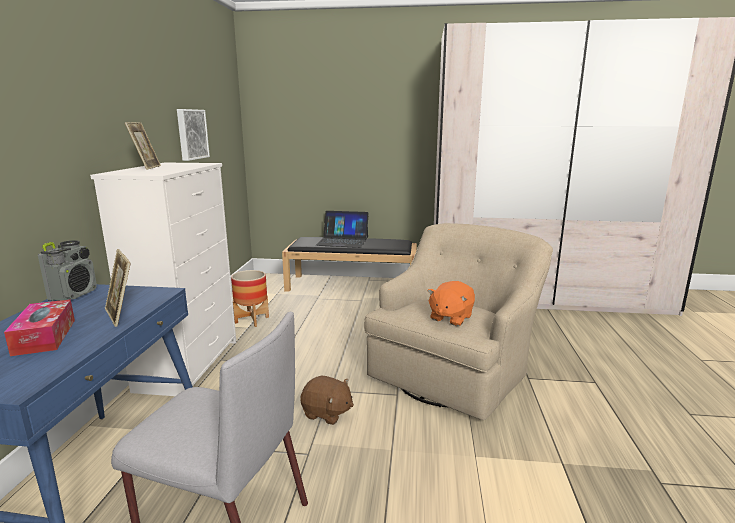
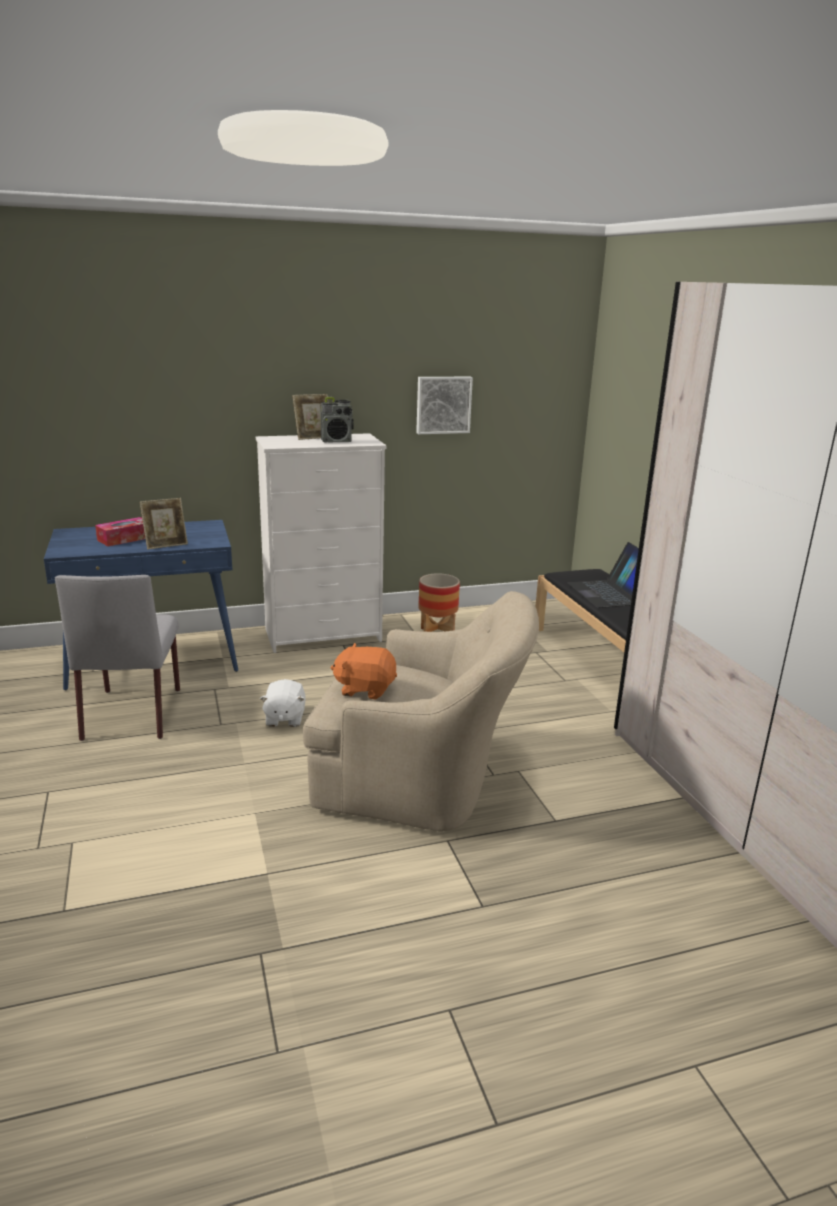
camera: 65 degrees right, 5 degrees up
radio [38,240,97,301] -> radio moved to [320,397,354,443]
picture frame [105,249,131,327] -> picture frame turned 150 degrees counterclockwise [140,498,188,550]
brown plush toy [300,375,354,425] -> white plush toy [260,679,306,727]

